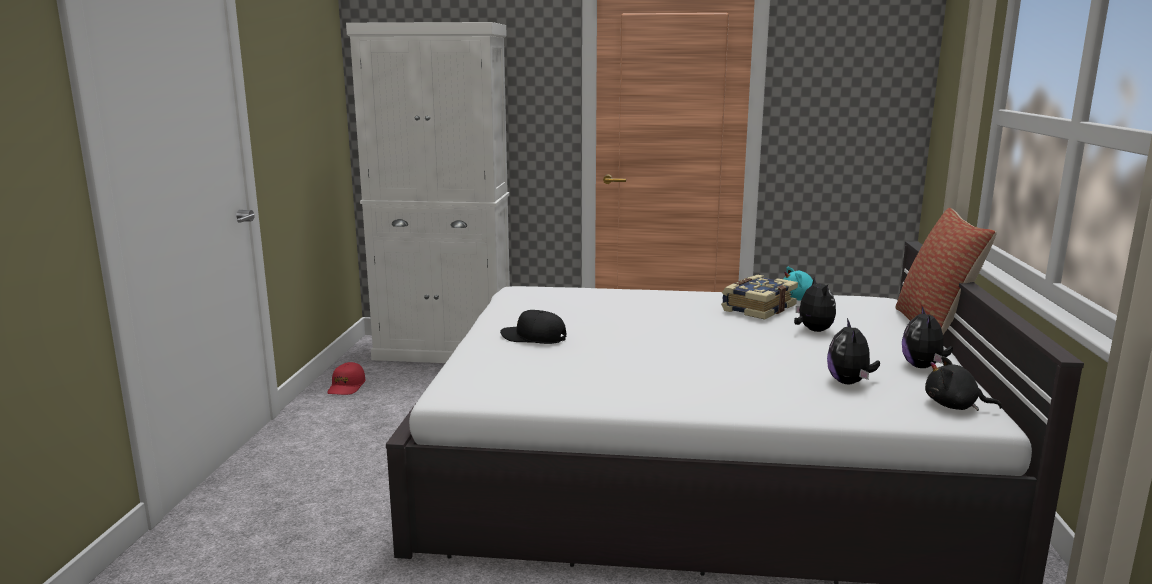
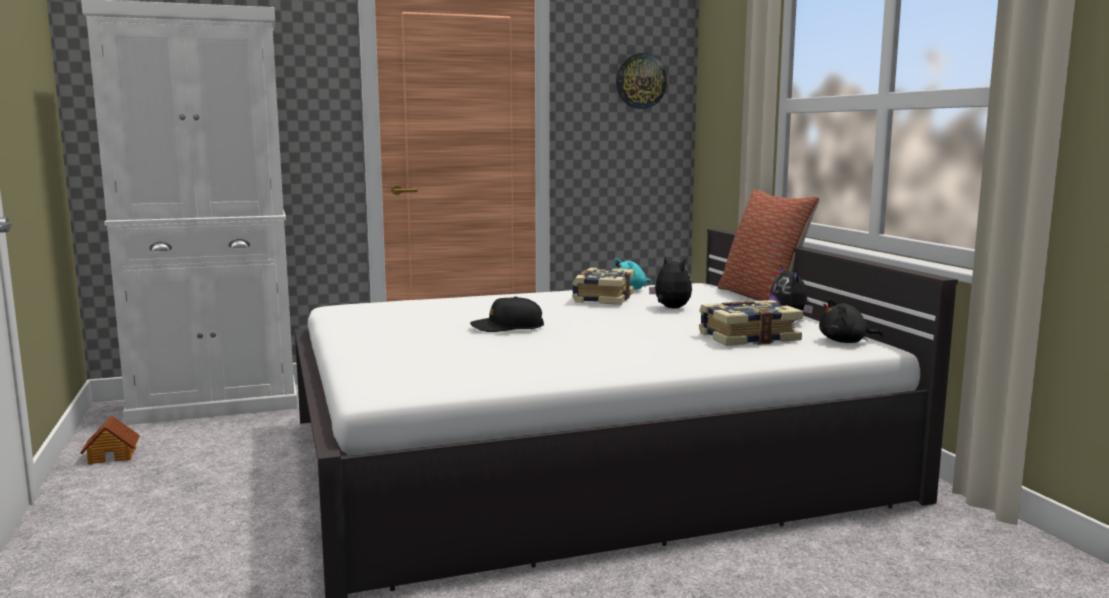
camera: 25 degrees left, 5 degrees down
red cap [327,362,366,395] -> toy house [80,415,140,464]
black cap [500,310,567,344] -> black cap moved to [470,297,544,332]
plush toy [827,318,880,384] -> book [699,300,803,346]
none -> wall clock [616,53,667,109]

